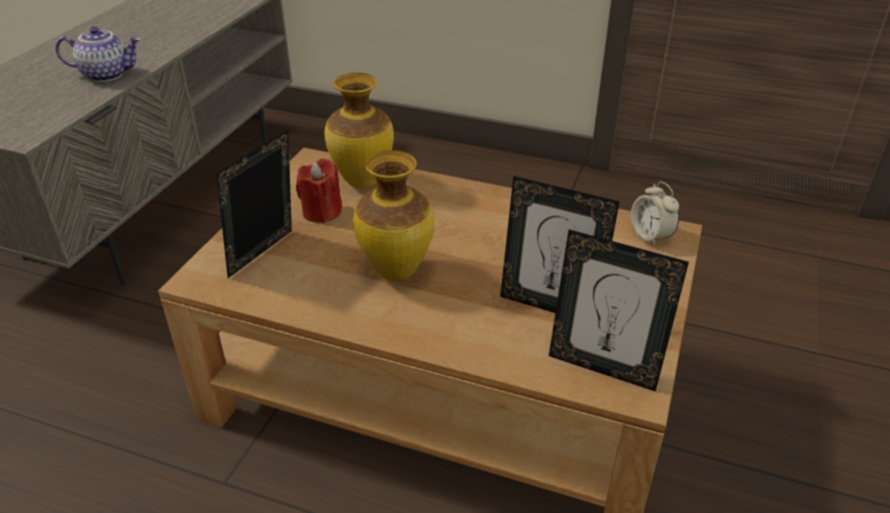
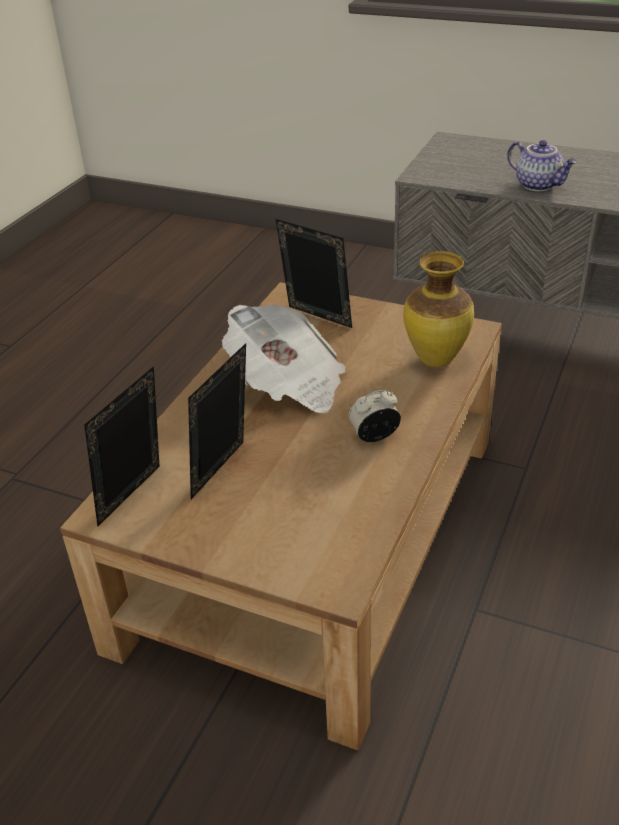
camera: 95 degrees right, 0 degrees up
teapot [56,26,141,82] -> teapot turned 45 degrees counterclockwise [507,140,577,191]
red candle [296,158,342,223] -> none
vase [353,150,434,281] -> newspaper [222,305,346,413]
alarm clock [631,181,679,247] -> alarm clock moved to [349,390,401,442]

